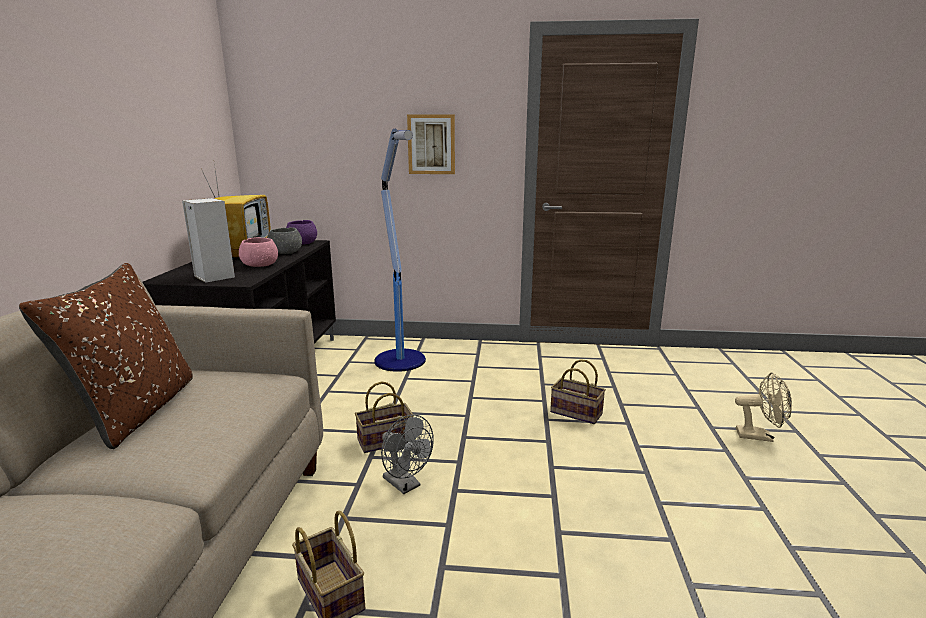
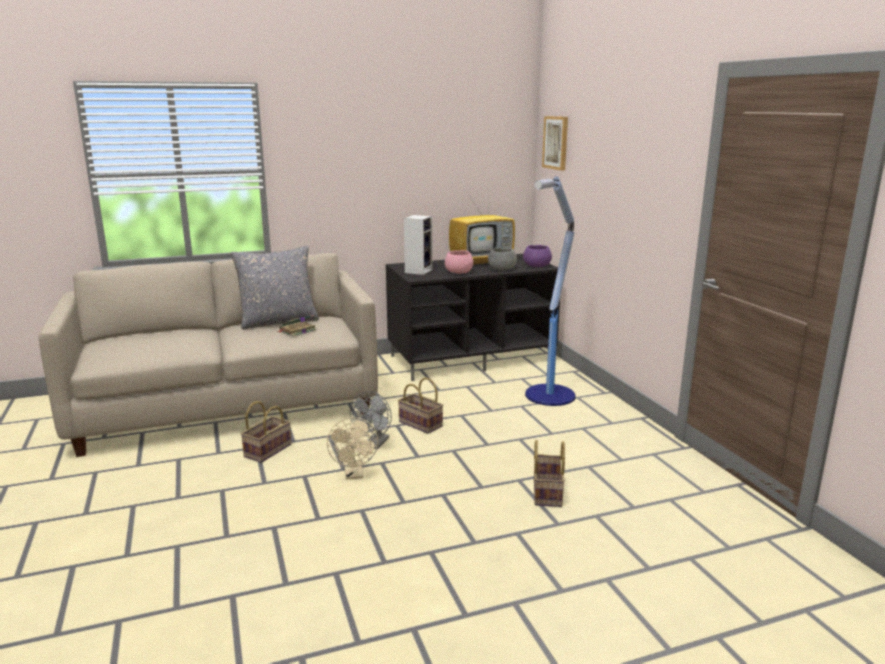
camera: 65 degrees right, 0 degrees up
brown pillow [19,263,193,449] -> grey pillow [231,246,319,329]
picture [407,114,455,174] -> picture moved to [542,116,568,171]
beige fan [735,372,792,442] -> beige fan moved to [327,417,378,480]
none -> book [277,315,316,336]

